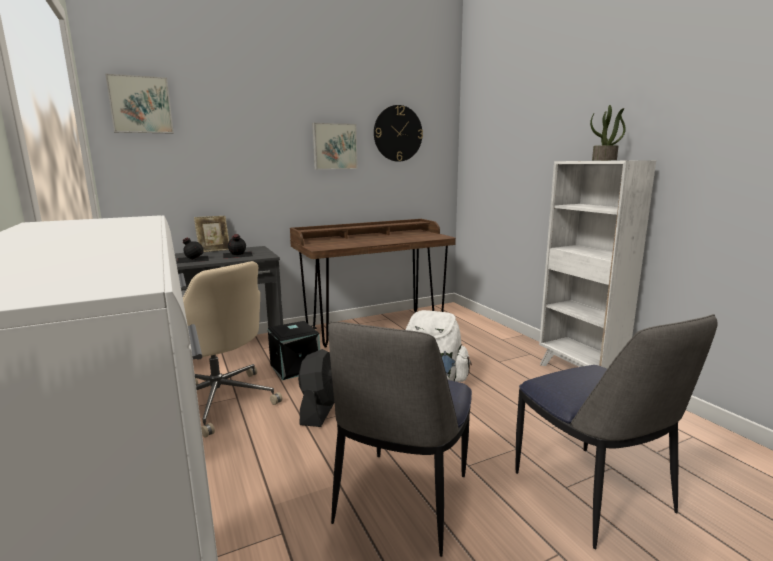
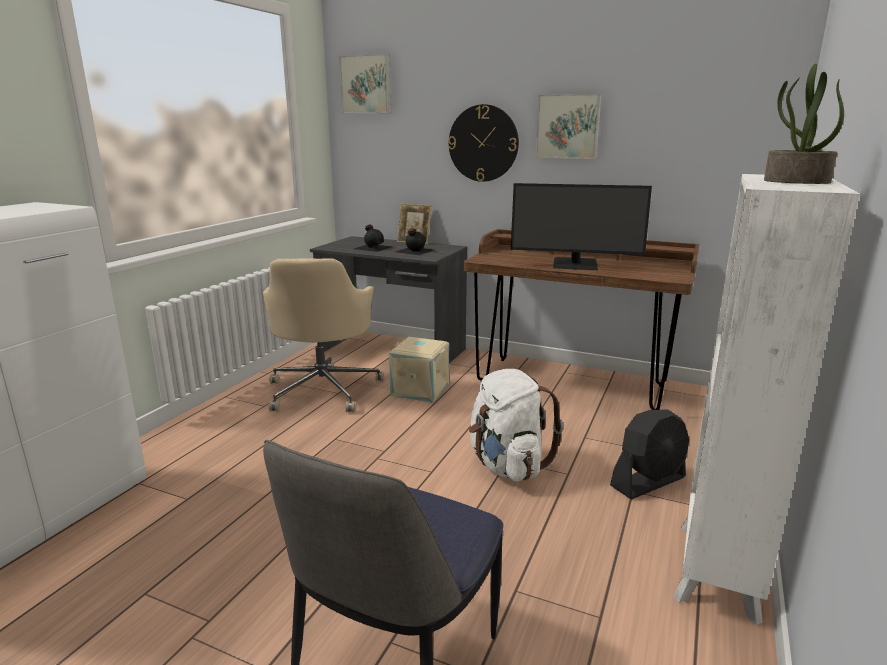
camera: 50 degrees right, 5 degrees up
black storage box [268,321,320,380] -> beige storage box [389,337,449,402]
black fan [298,349,334,427] -> black fan moved to [610,409,689,499]
chair [328,321,472,557] -> none
wall clock [374,105,423,162] -> wall clock moved to [448,104,519,182]
none -> monitor [511,183,652,270]

